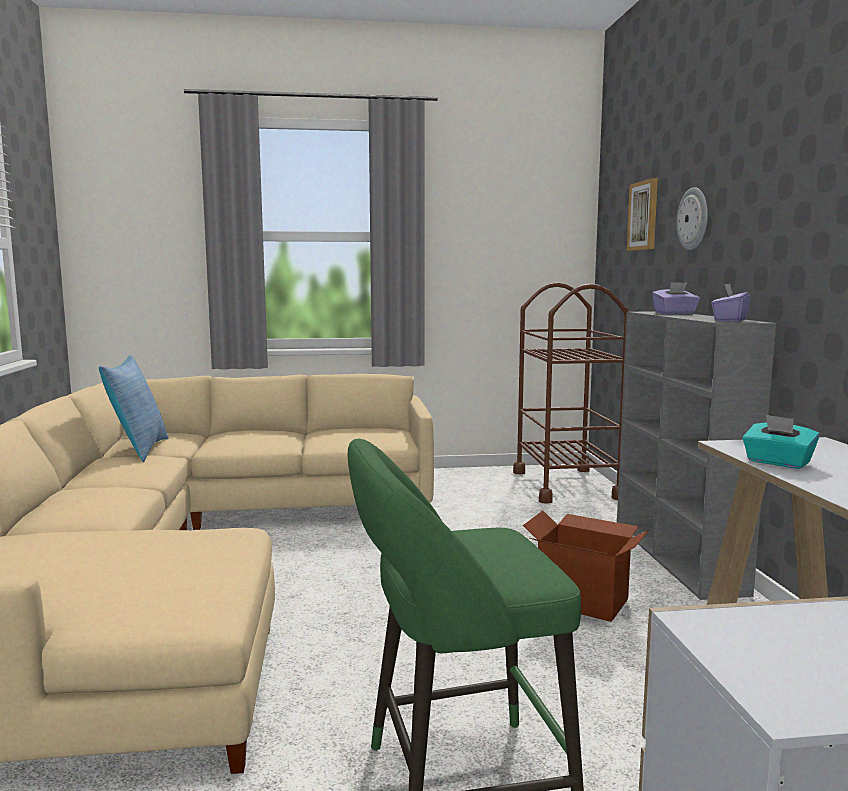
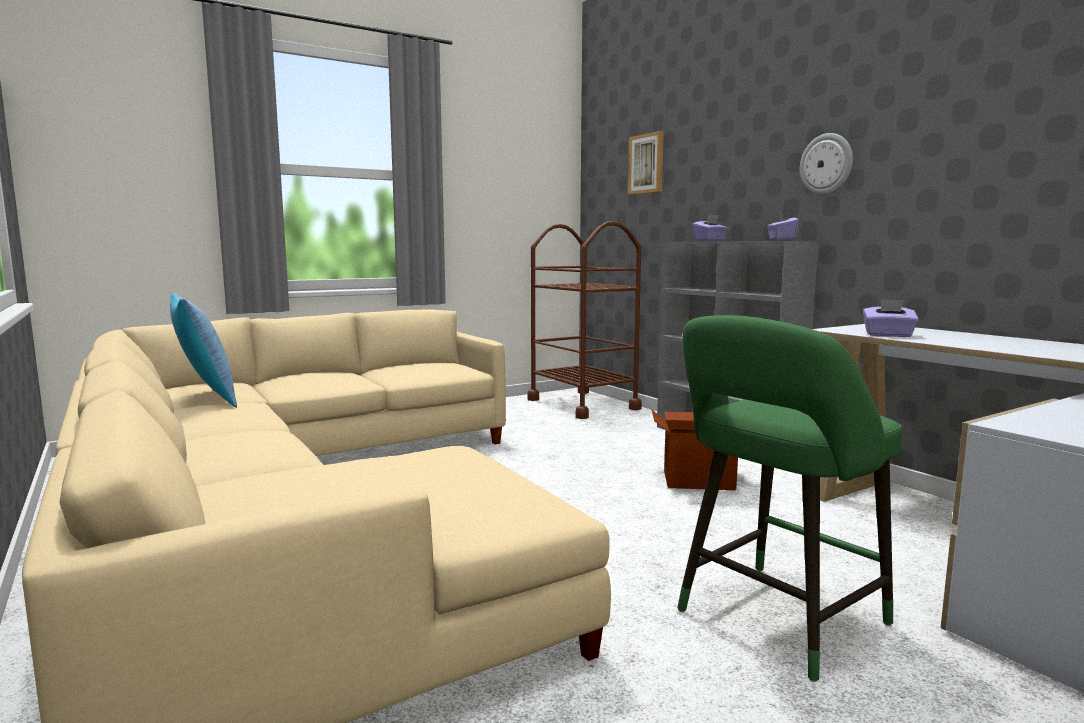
camera: 25 degrees left, 0 degrees up
wall clock [677,187,708,250] -> wall clock moved to [800,133,853,195]
turquoise tissue box [743,415,820,469] -> purple tissue box [863,299,919,337]

